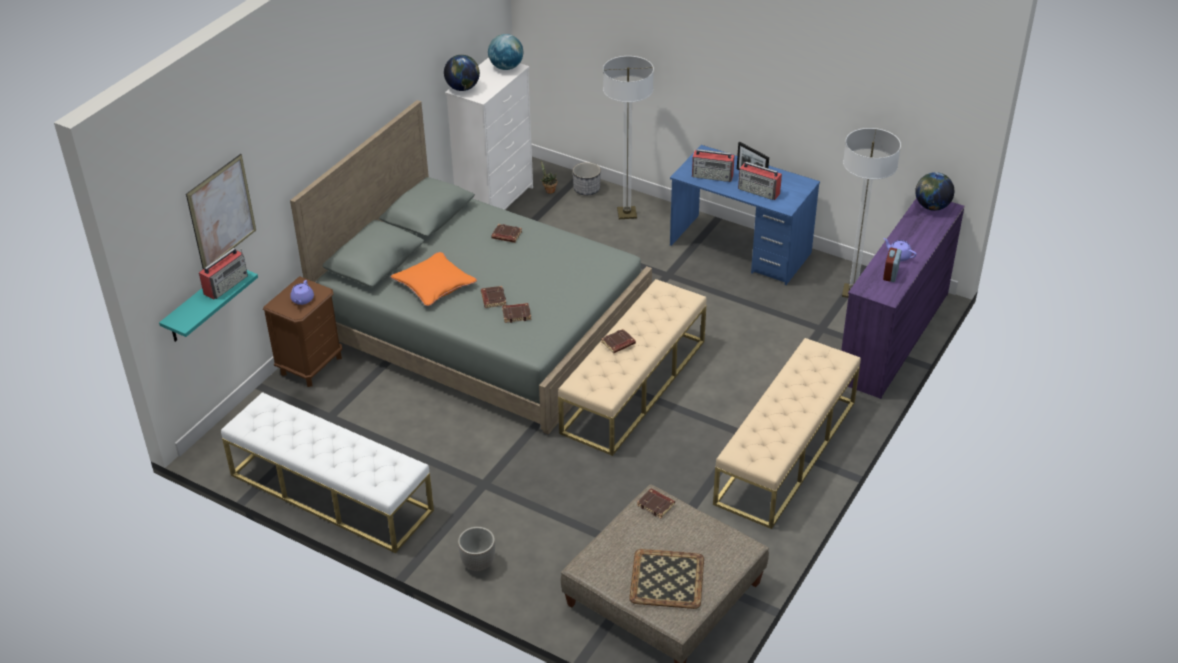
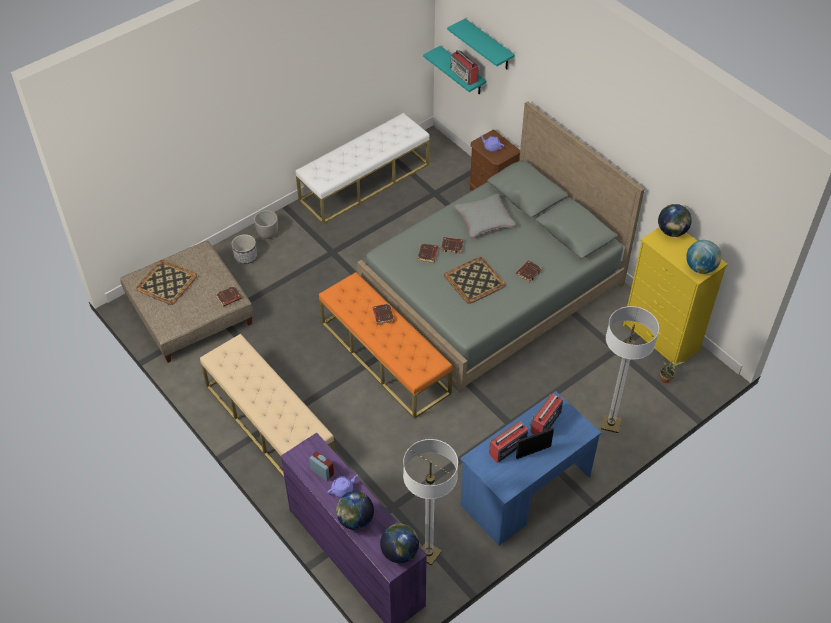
camera: 110 degrees right, 10 degrees up
picture [186,154,256,269] -> turquoise shelf [447,19,515,69]
orange pillow [391,252,477,306] -> grey pillow [454,193,516,238]
white dresser [445,57,533,210] -> yellow dresser [623,227,728,369]
beige bench [558,279,707,456] -> orange bench [319,272,453,419]
planter [573,162,601,195] -> planter moved to [231,234,257,264]
none -> globe [336,491,374,530]
none -> tray [444,257,506,304]

